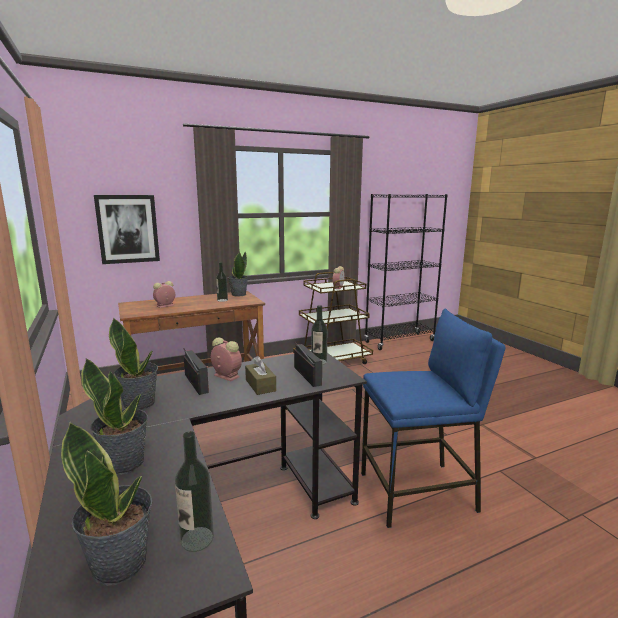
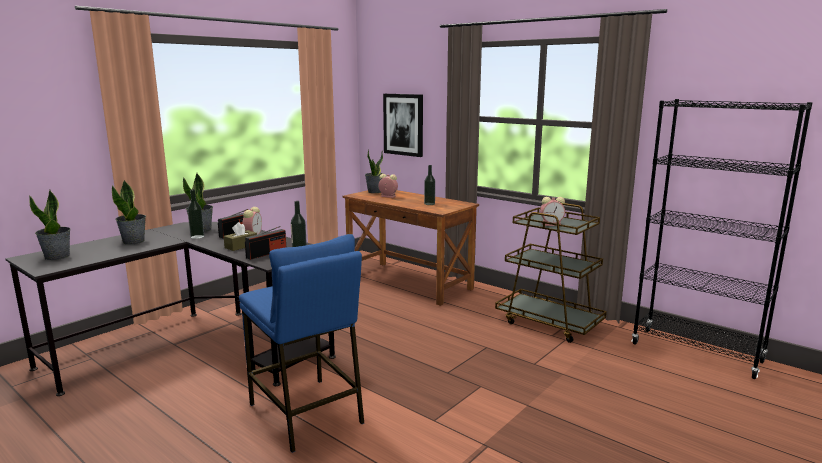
camera: 65 degrees right, 0 degrees up
bottle [175,431,214,552] -> bottle moved to [188,189,204,239]
potted plant [228,251,248,296] -> potted plant moved to [365,149,383,193]

